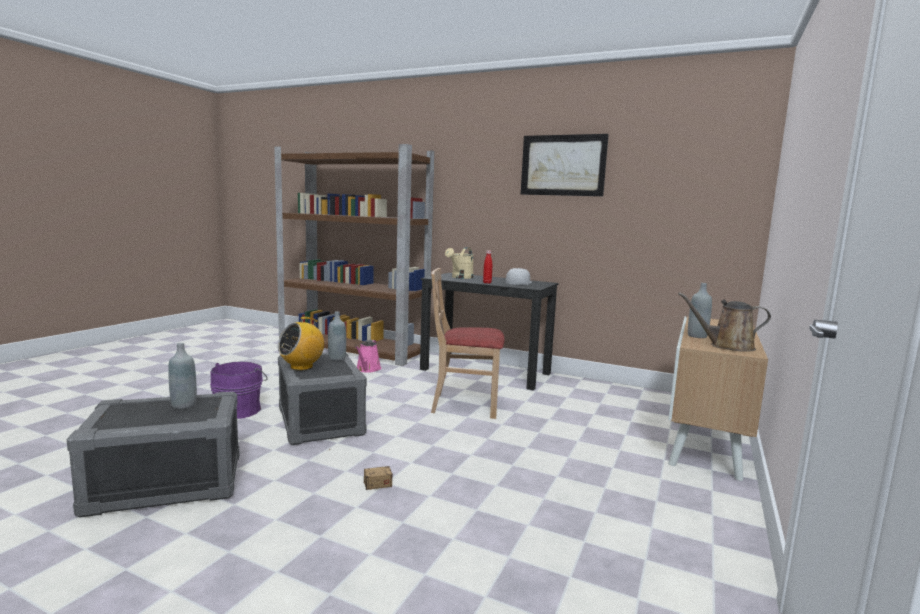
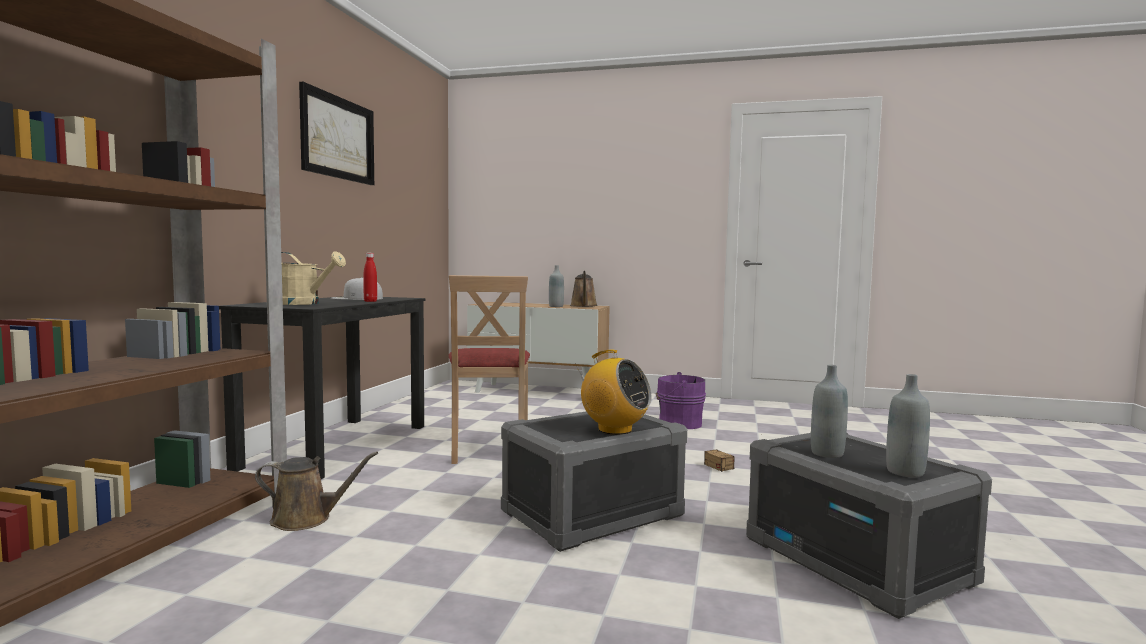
camera: 100 degrees left, 5 degrees down
purple bucket [210,361,268,419] -> purple bucket moved to [656,372,706,429]
grey bottle [328,311,346,361] -> grey bottle moved to [886,374,930,478]
pink watering can [355,340,381,373] -> brown watering can [255,452,378,531]

